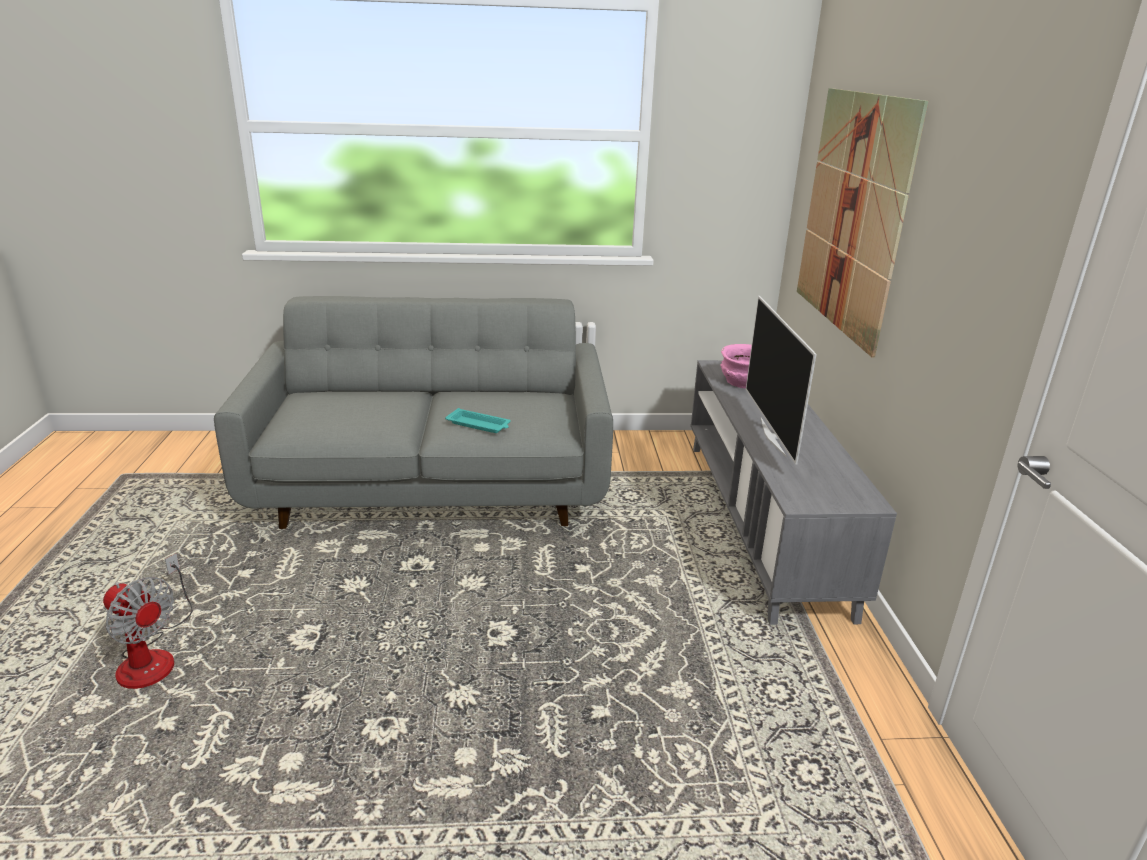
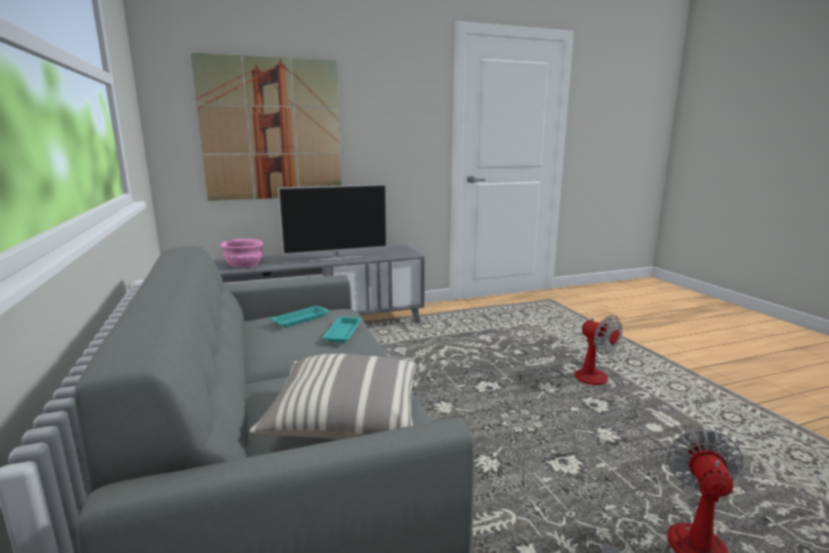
camera: 105 degrees left, 10 degrees down
none -> pillow [249,354,416,440]
none -> turquoise tray [270,306,330,327]
none -> fan [571,315,622,385]

